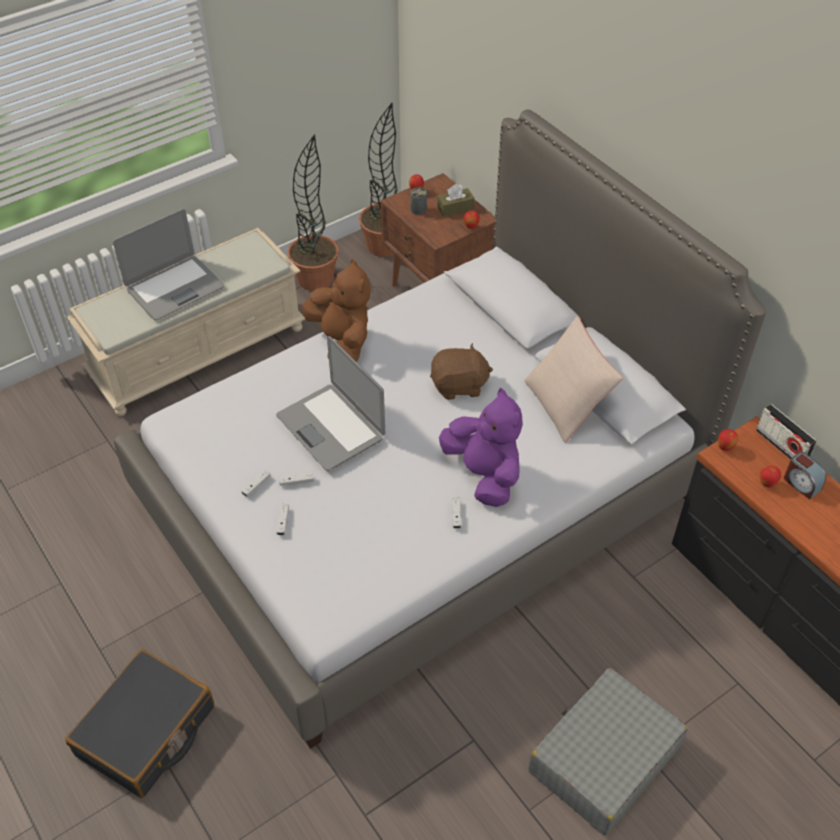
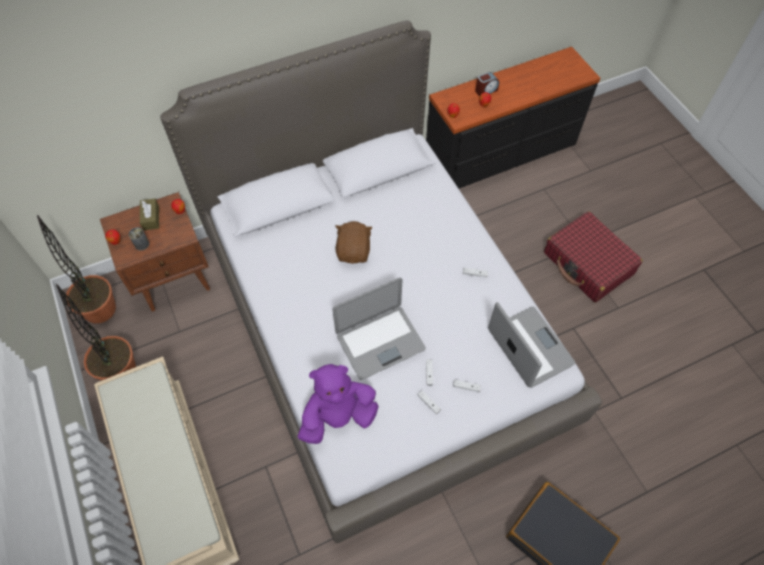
camera: 80 degrees left, 10 degrees up
laptop [113,209,224,320] -> laptop moved to [488,302,575,388]
brown plush toy [302,259,371,362] -> none
purple plush toy [439,388,523,507] -> purple plush toy moved to [298,364,379,444]
beige pillow [525,316,623,443] -> none
grey suitcase [528,668,688,836] -> red suitcase [544,211,643,302]
radio [756,404,817,459] -> none

